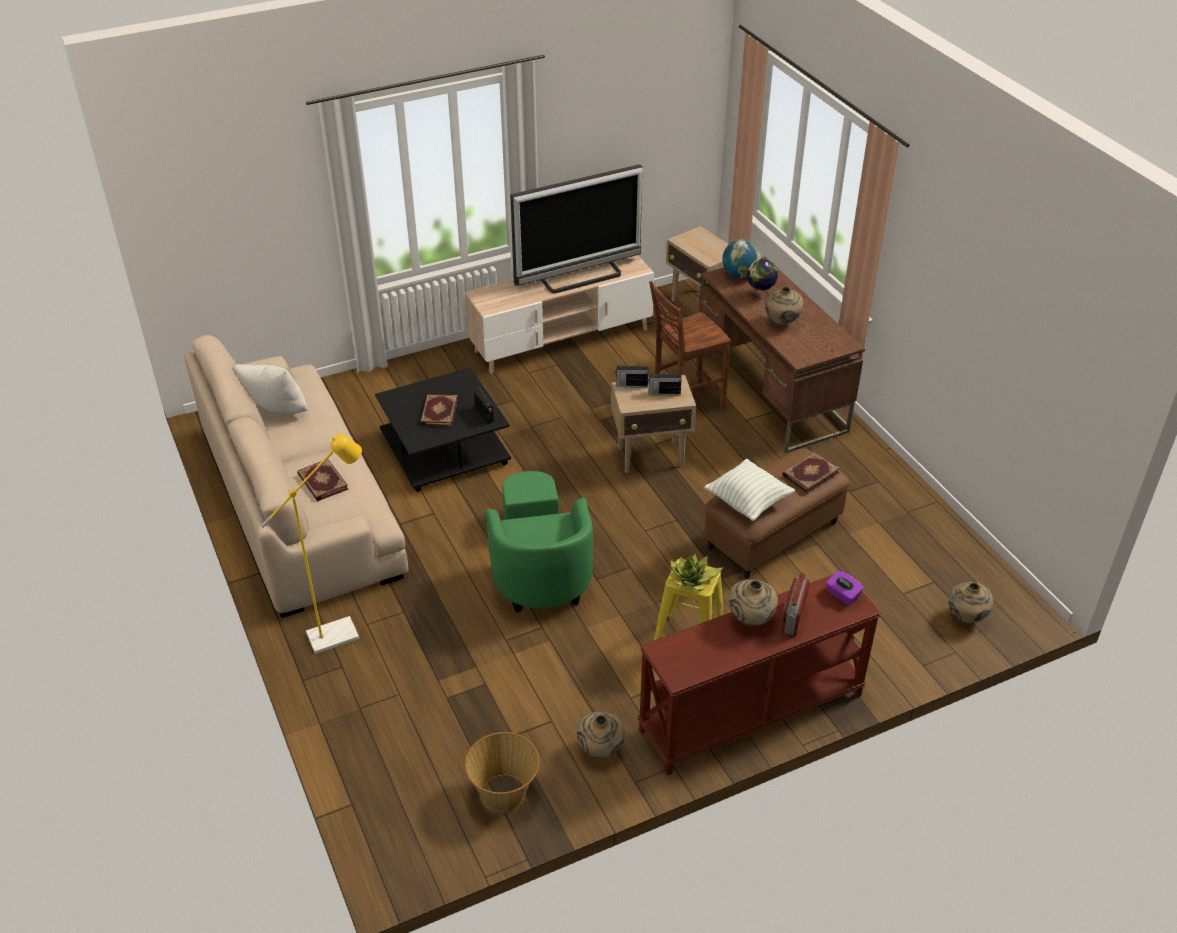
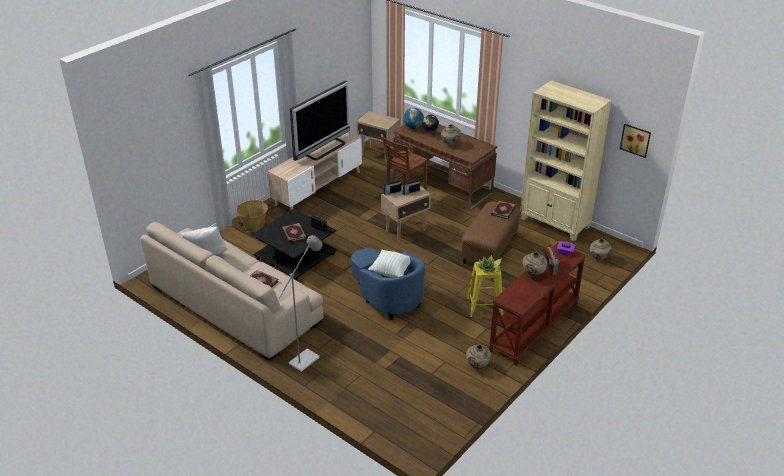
camera: 25 degrees left, 5 degrees down
yellow floor lamp [261,434,362,654] -> grey floor lamp [278,235,323,372]
basket [465,732,540,812] -> basket moved to [237,200,268,232]
green armchair [485,471,593,613] -> blue armchair [351,248,425,320]
pillow [704,459,795,521] -> pillow moved to [368,250,410,278]
none -> beige bookcase [520,80,612,241]
none -> picture [620,124,651,158]

